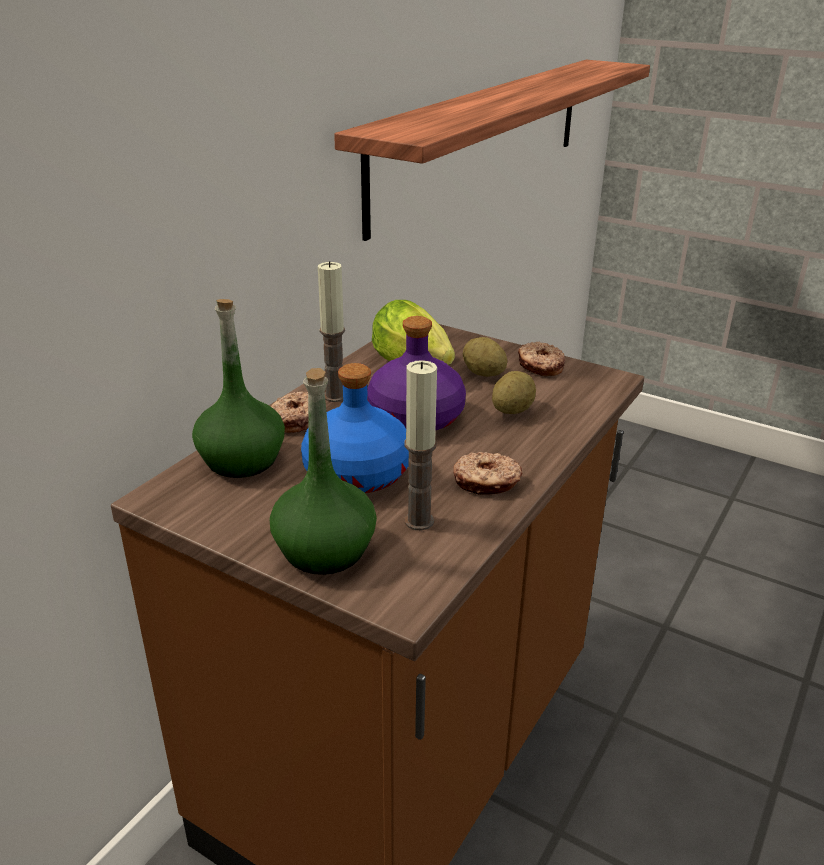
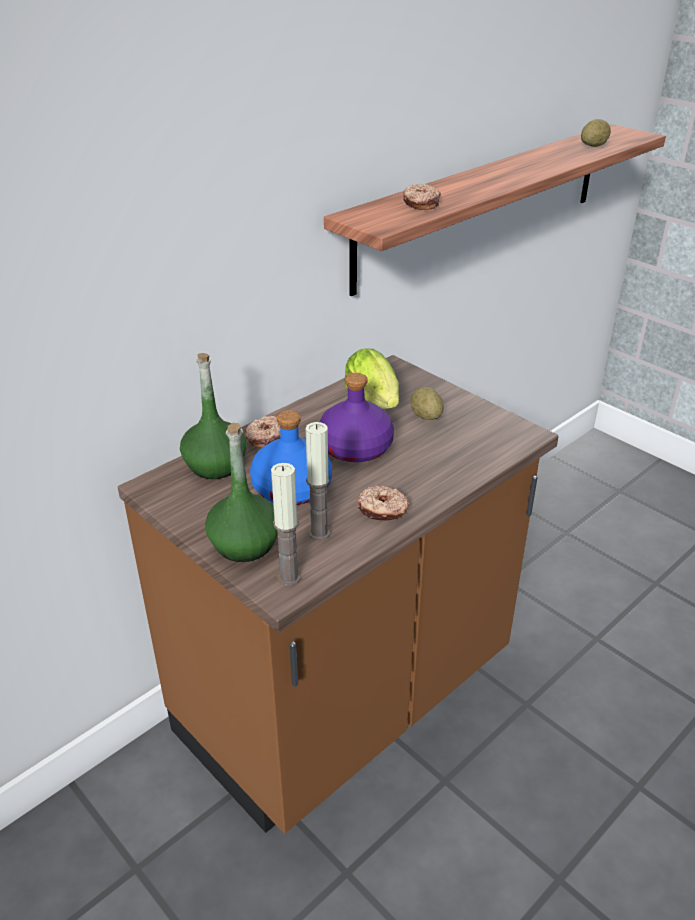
camera: 15 degrees right, 5 degrees up
candle [318,261,345,402] -> candle moved to [271,463,301,586]
potato [492,371,536,414] -> potato moved to [581,119,611,147]
donut [518,342,565,376] -> donut moved to [403,184,441,210]

